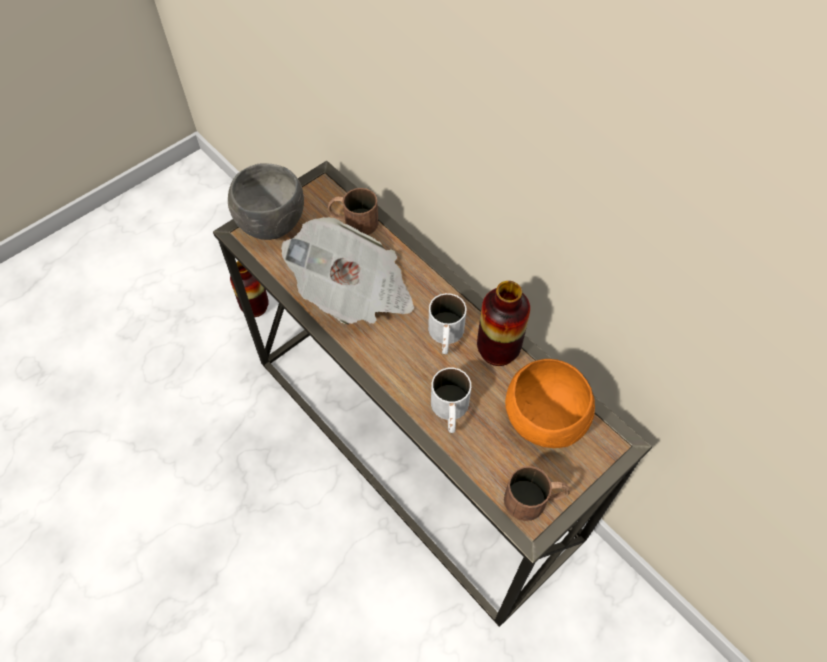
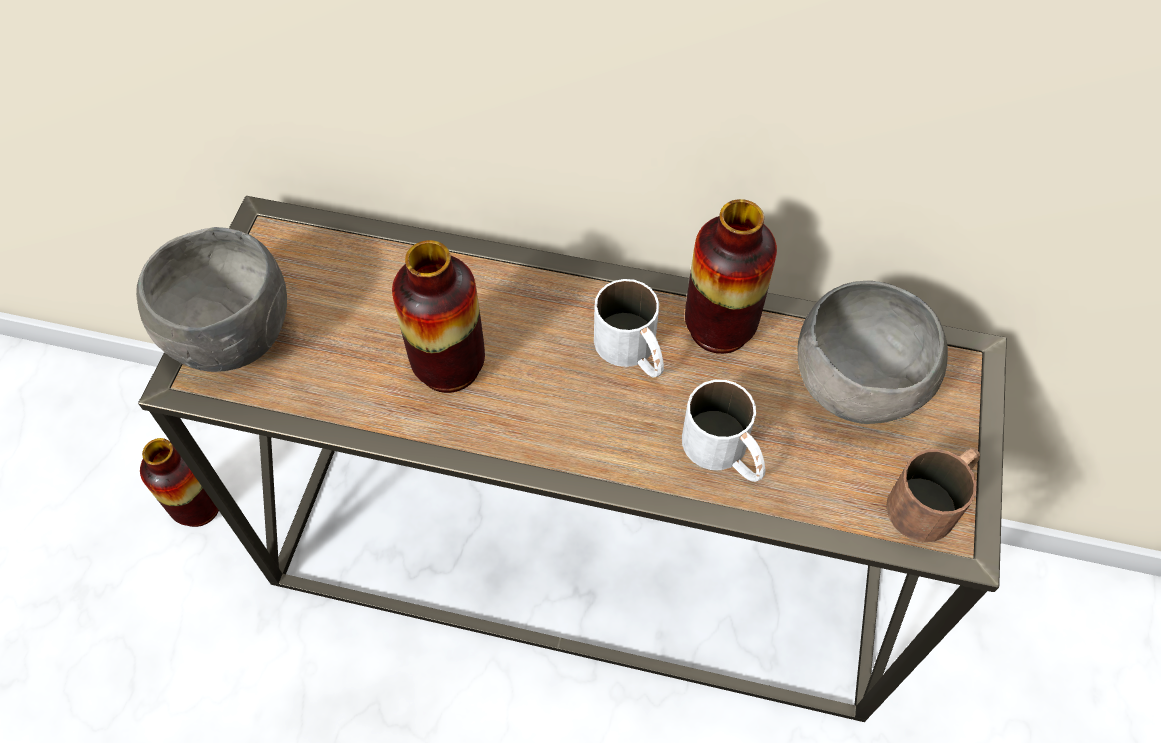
camera: 35 degrees left, 0 degrees up
newspaper [281,217,414,325] -> vase [392,240,485,393]
brown mug [328,188,379,235] -> none
orange bowl [505,359,595,448] -> grey bowl [797,281,948,424]

